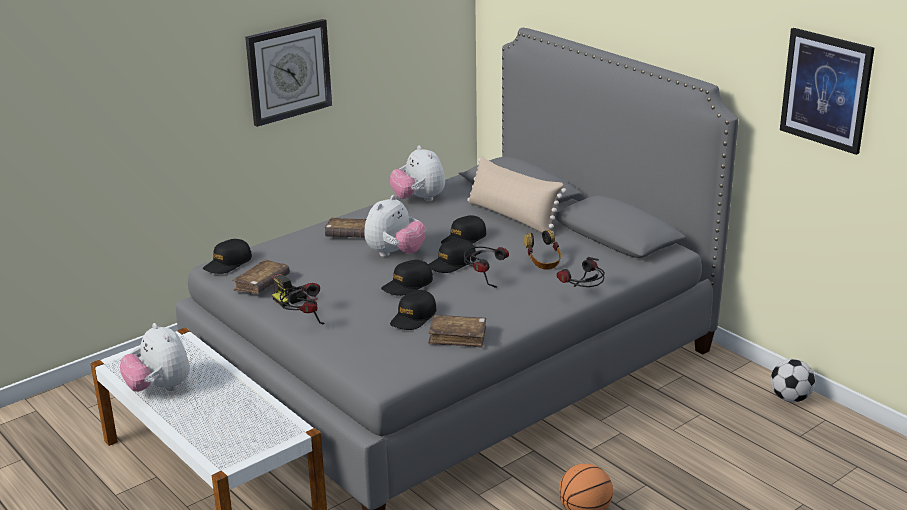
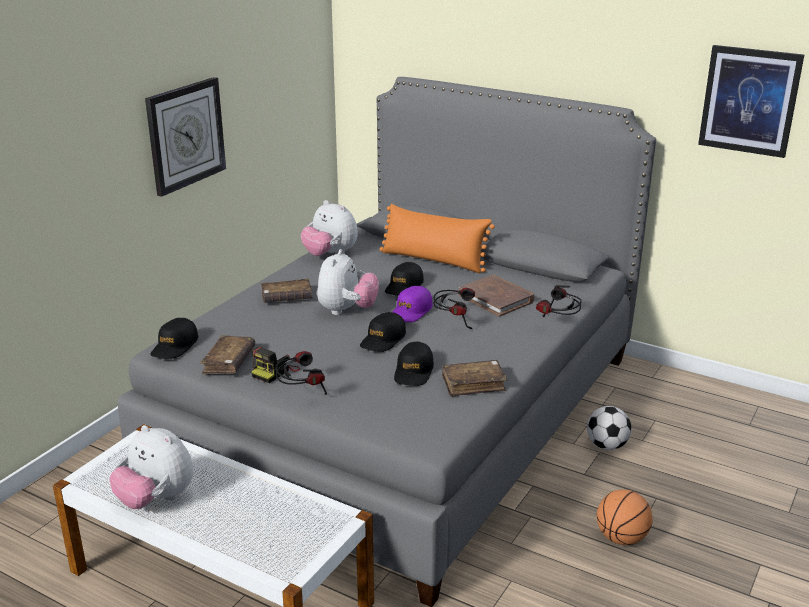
camera: 20 degrees left, 0 degrees up
black cap [428,239,476,273] -> purple cap [392,286,433,322]
beige pillow [467,156,566,233] -> orange pillow [379,204,495,273]
headphones [524,230,561,270] -> brown book [459,274,535,317]
football [770,359,815,402] -> football moved to [587,406,632,450]

